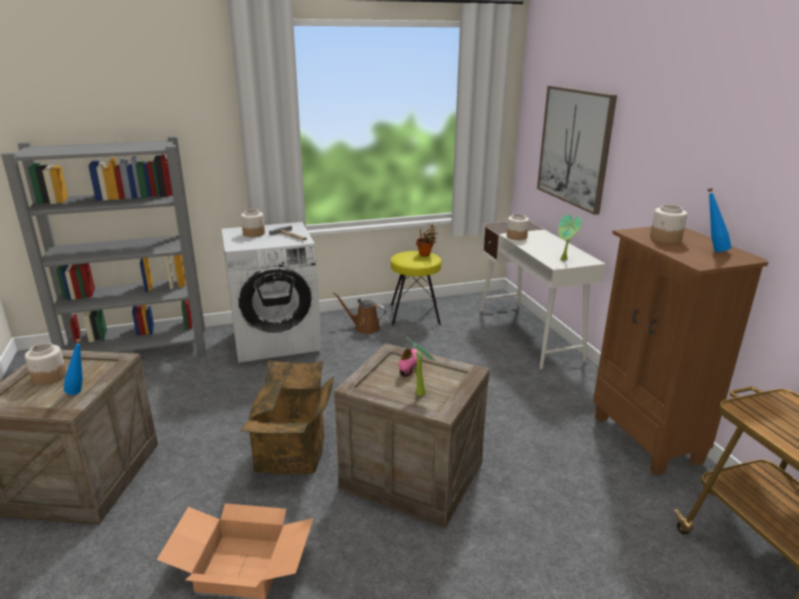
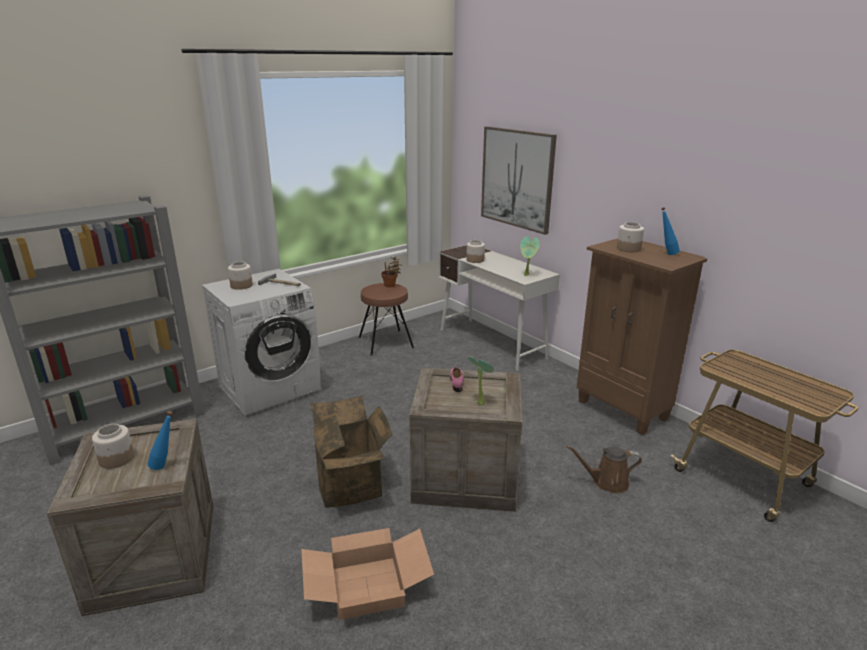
camera: 20 degrees left, 0 degrees up
brown watering can [333,293,386,334] -> brown watering can moved to [566,445,642,494]
yellow stool [391,251,441,326] -> brown stool [359,283,414,356]

